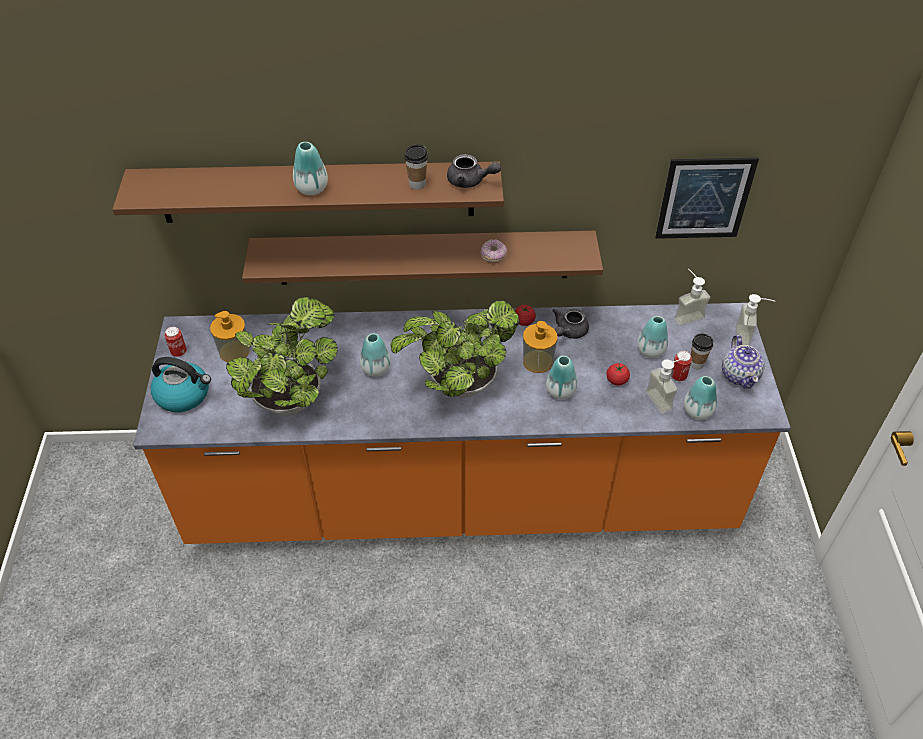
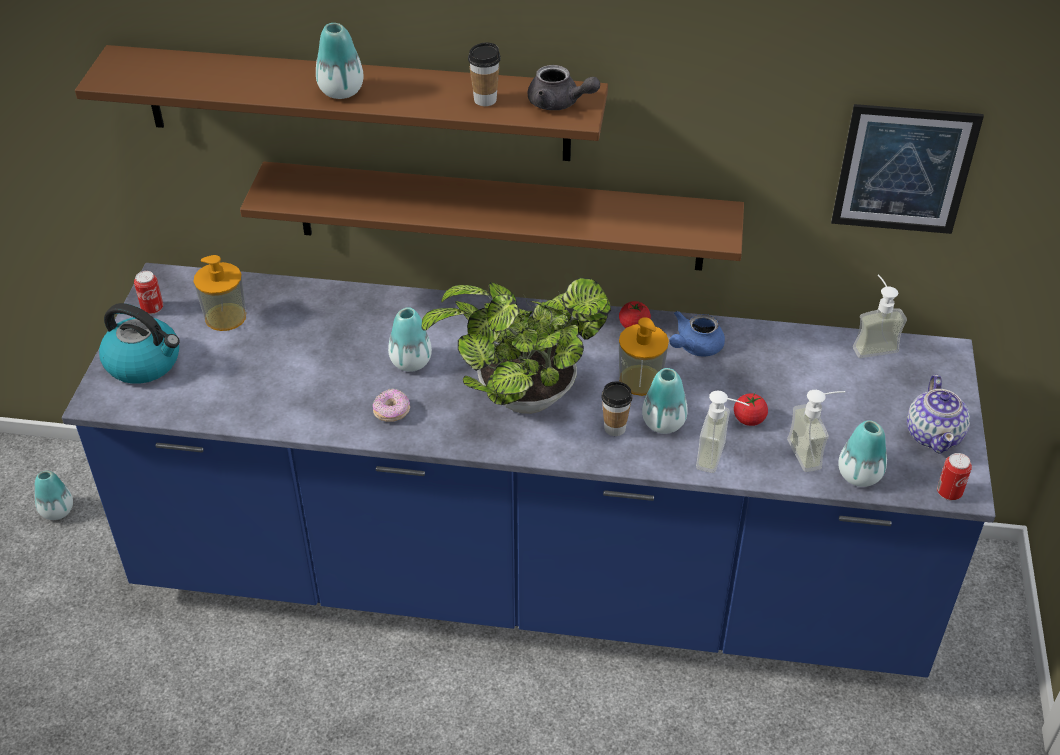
camera: 10 degrees right, 5 degrees down
orange counter [133,303,791,544] -> blue counter [62,263,995,678]
potted plant [226,297,338,415] -> none
donut [480,239,507,262] -> donut moved to [373,389,410,422]
grey teapot [552,309,589,339] -> blue teapot [669,311,725,357]
vase [637,316,668,358] -> vase moved to [34,471,73,520]
can [671,351,692,381] -> can moved to [937,453,972,500]
cup [690,333,713,369] -> cup moved to [601,381,632,436]
soap dispenser [736,294,775,346] -> soap dispenser moved to [696,391,749,473]

